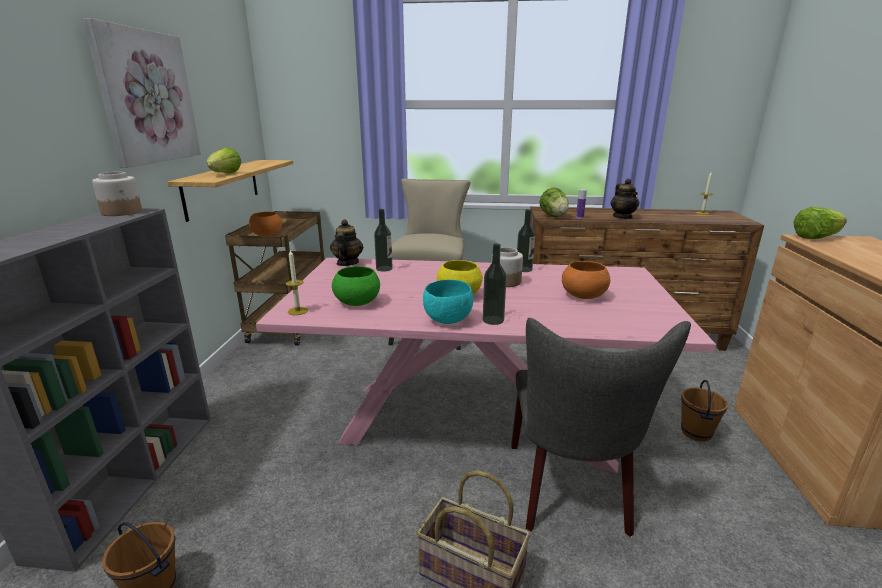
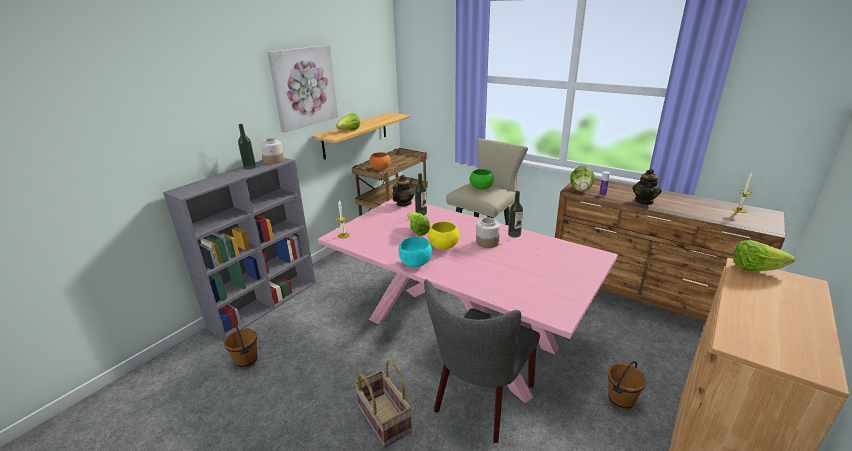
camera: 30 degrees right, 5 degrees up
green bowl [332,266,380,306] -> green bowl moved to [470,169,494,190]
bottle [483,243,507,325] -> bottle moved to [238,124,256,170]
orange bowl [562,261,610,299] -> none
none -> lettuce [407,212,430,236]

